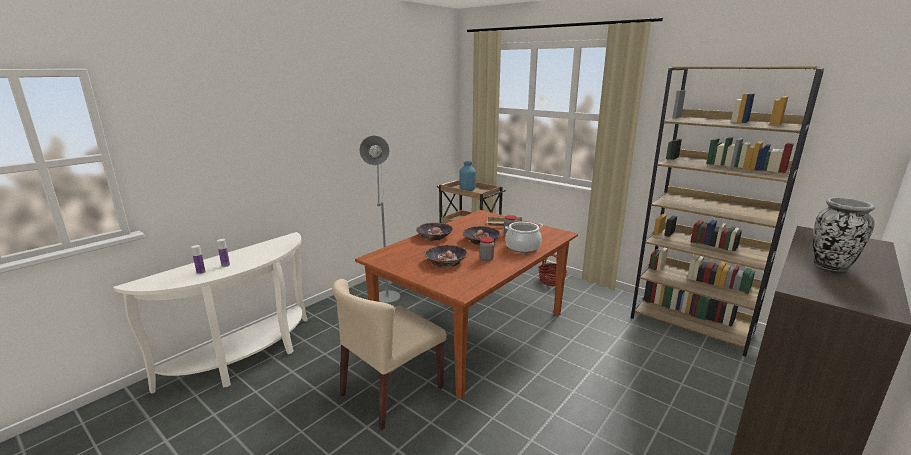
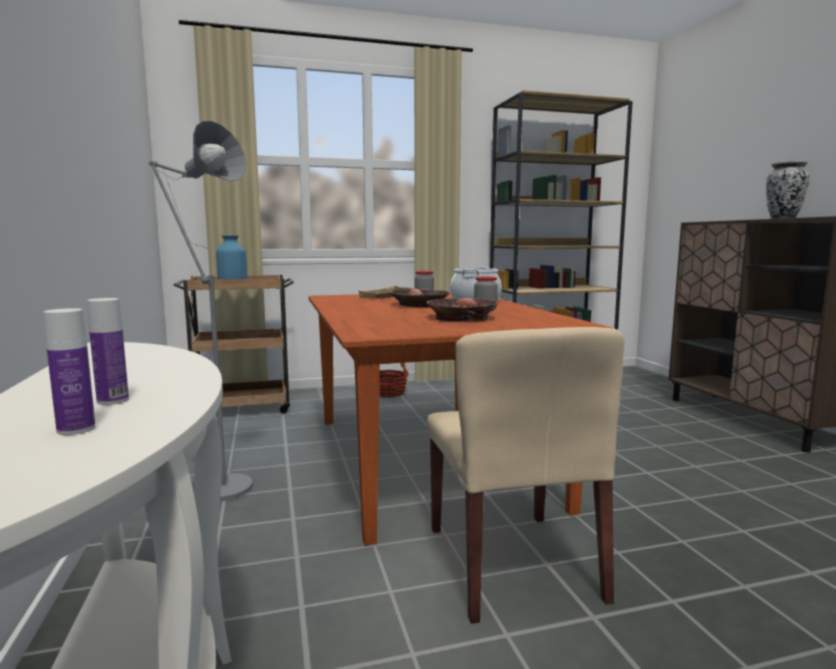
camera: 55 degrees left, 10 degrees down
bowl [416,223,453,241] -> none

